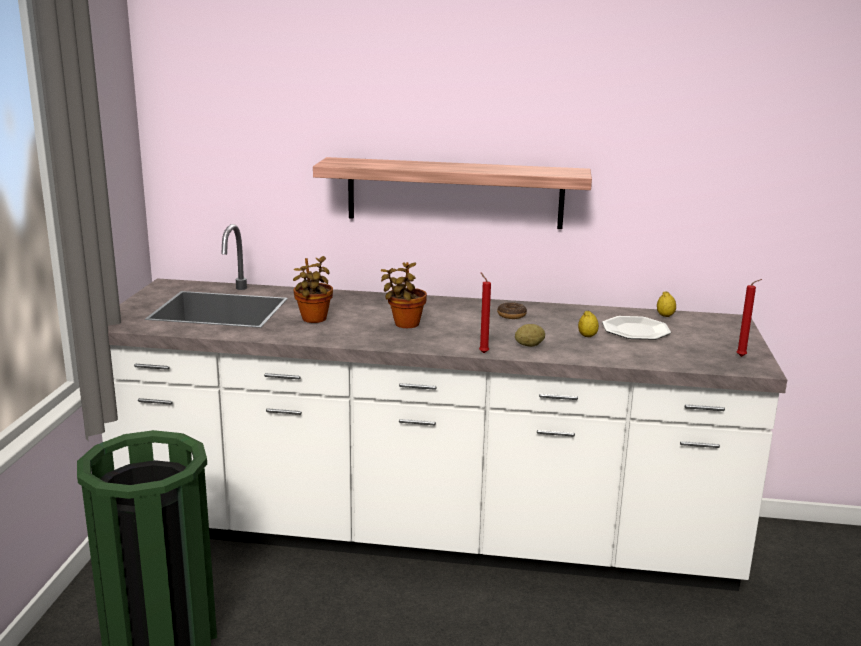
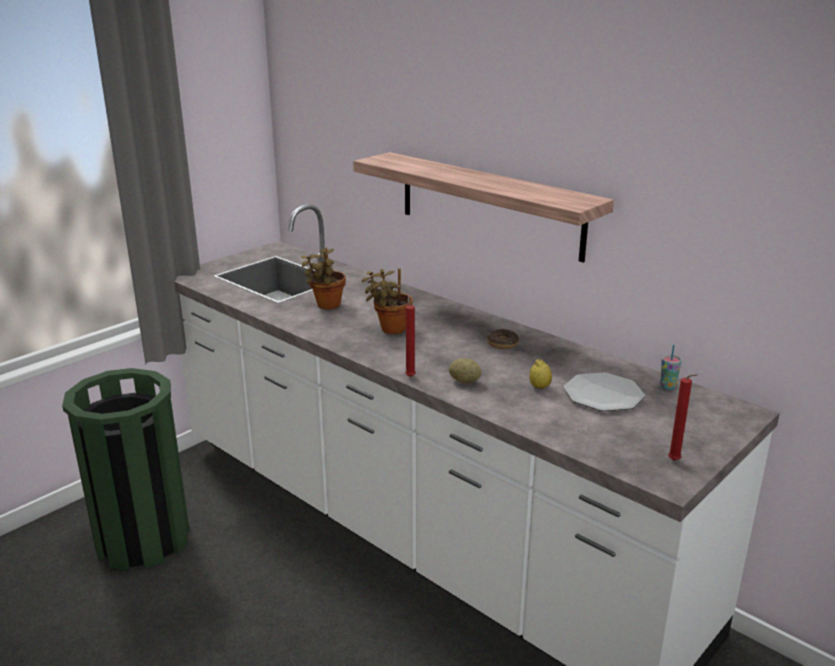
camera: 35 degrees right, 5 degrees up
lemon [657,291,676,317] -> cup [660,344,682,389]

